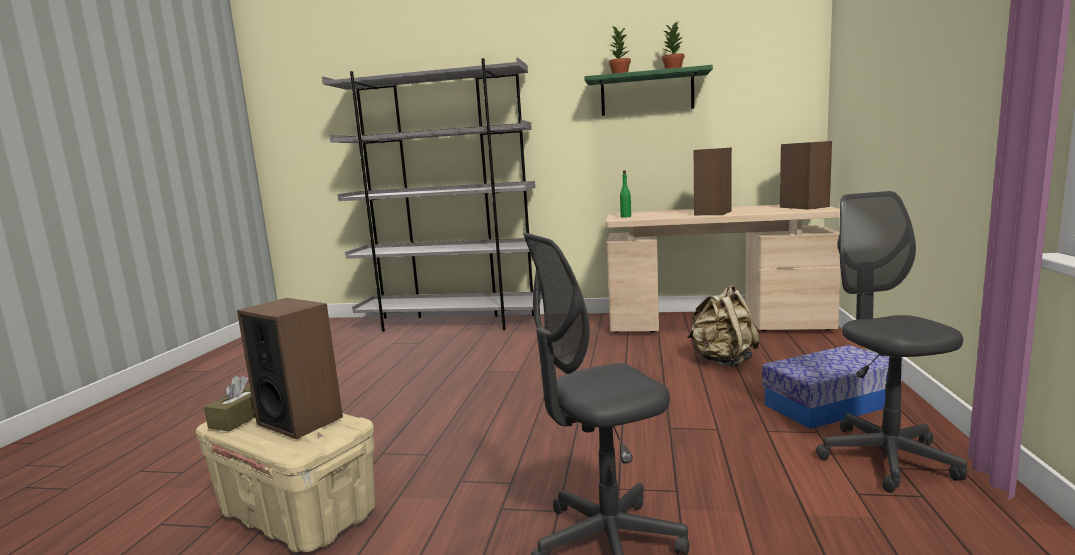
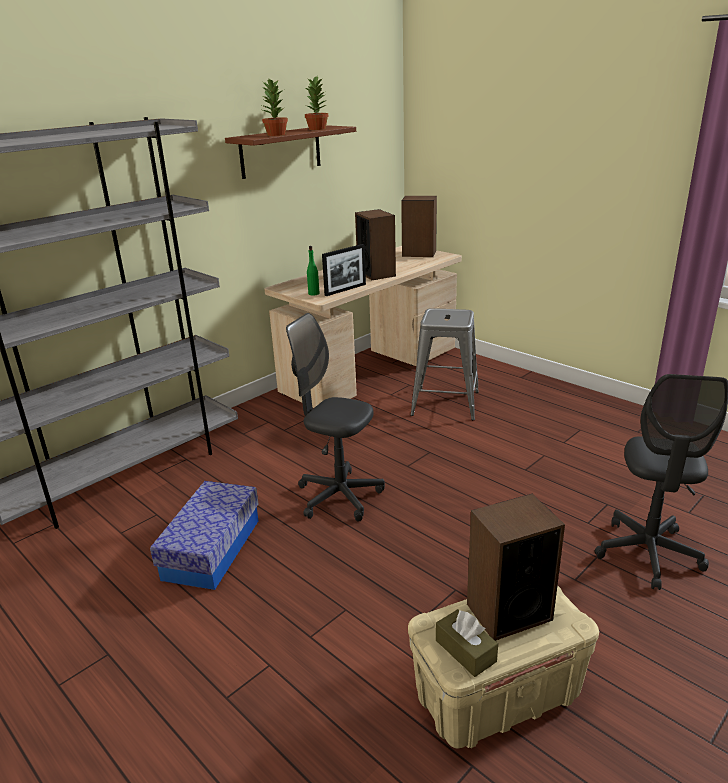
camera: 55 degrees left, 15 degrees up
green shelf [584,65,713,116] -> brown shelf [225,125,356,179]
beige backpack [687,285,760,367] -> grey stool [410,308,479,420]
storage box [762,345,903,429] -> storage box moved to [150,481,259,590]
grey office chair [816,191,967,493] -> grey office chair moved to [286,313,385,522]
none -> picture frame [322,244,366,296]

